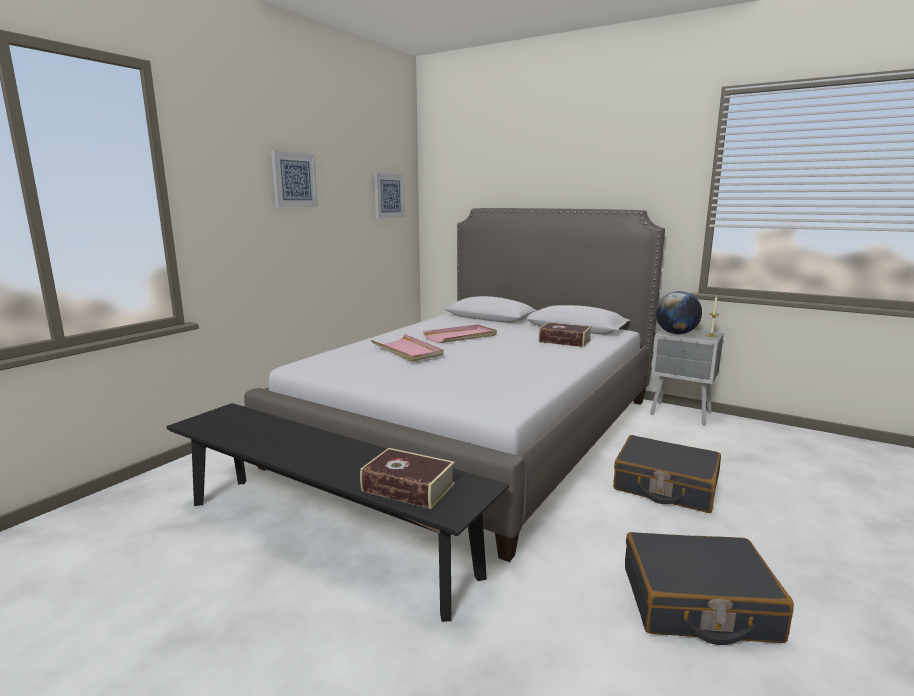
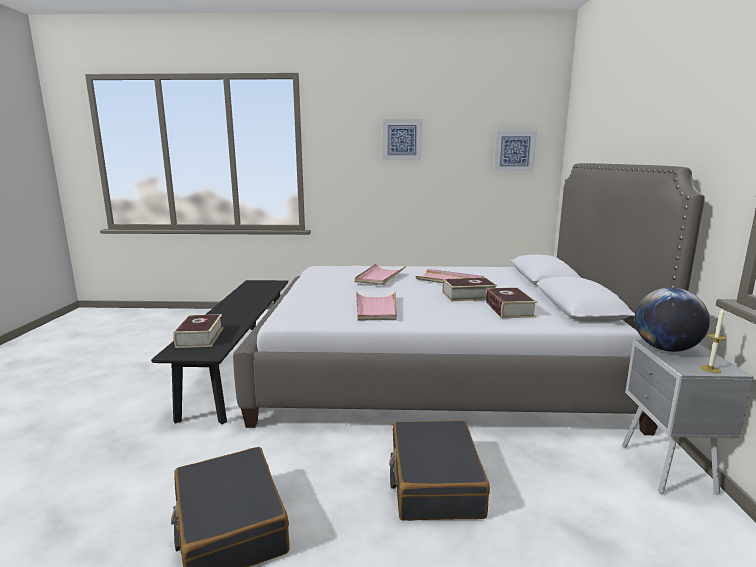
camera: 60 degrees right, 0 degrees up
none -> pink tray [356,291,397,320]
none -> book [442,278,497,301]

